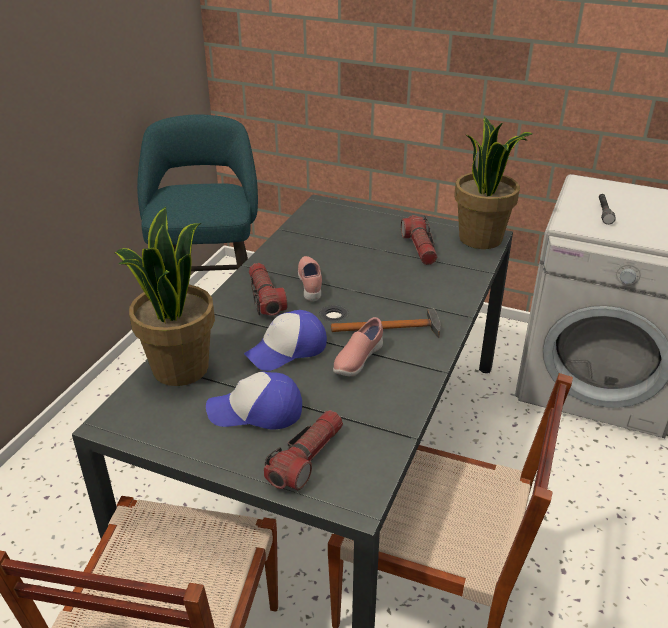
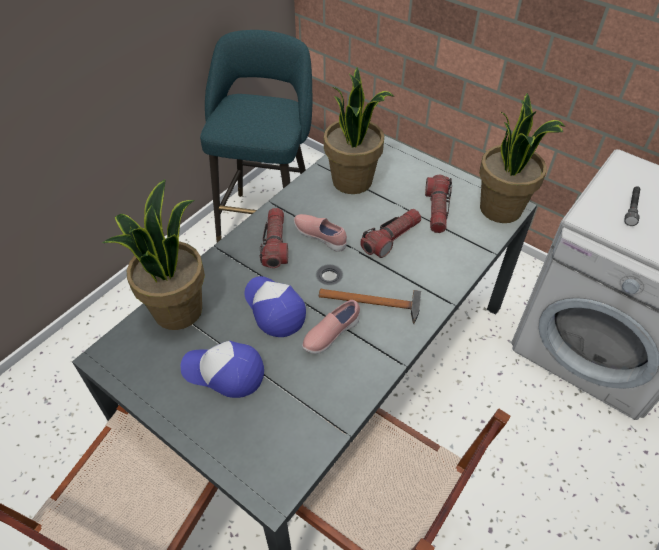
camera: 15 degrees right, 15 degrees up
cap [244,310,327,371] -> cap turned 75 degrees clockwise [245,276,306,337]
flashlight [264,410,343,490] -> flashlight moved to [360,209,421,258]
pink shoe [298,256,322,301] -> pink shoe turned 60 degrees counterclockwise [294,214,347,252]
none -> potted plant [324,67,395,194]

